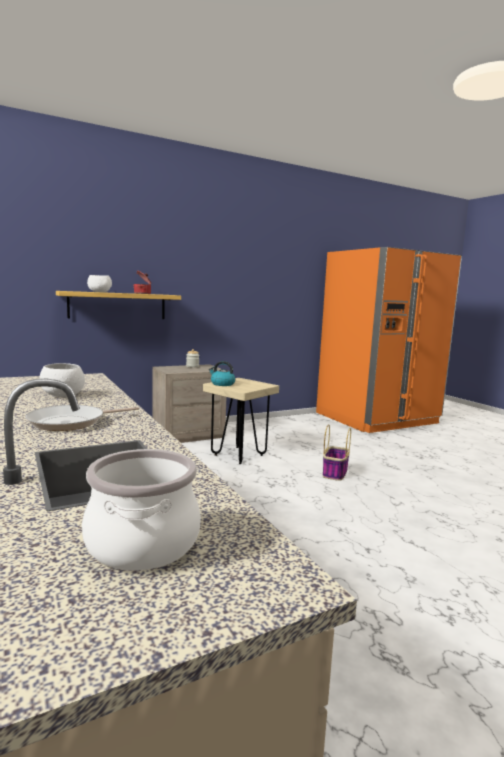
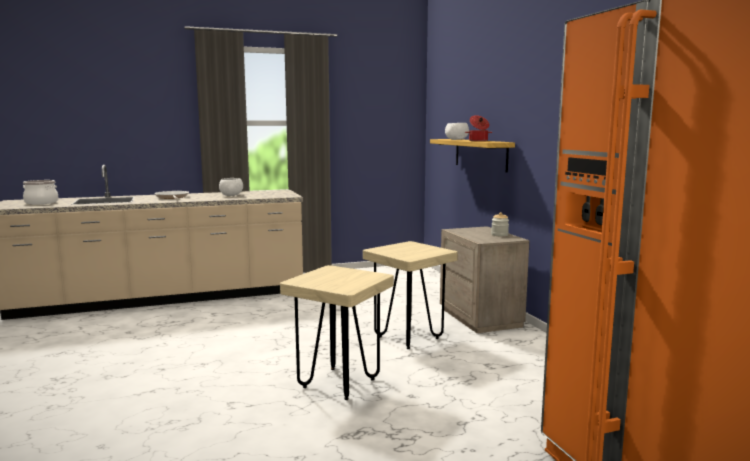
camera: 100 degrees right, 0 degrees up
kettle [209,361,235,386] -> none
basket [323,425,351,481] -> beige stool [280,265,394,400]

